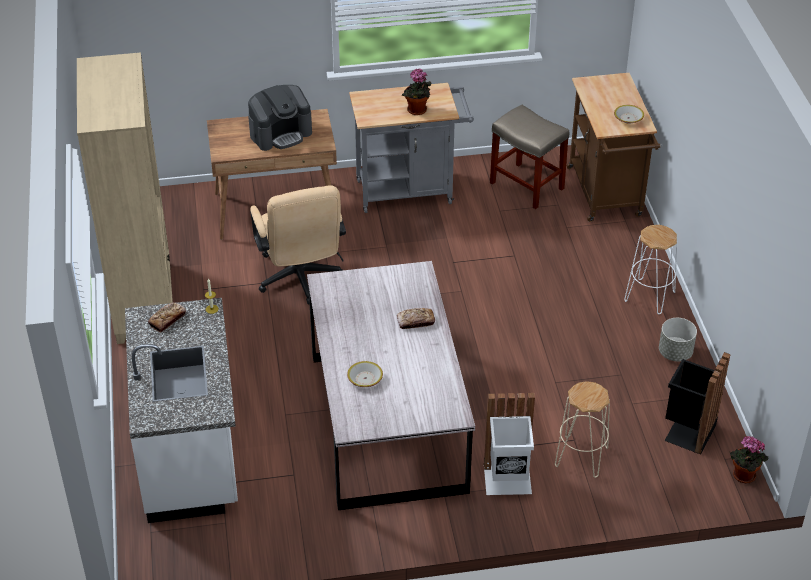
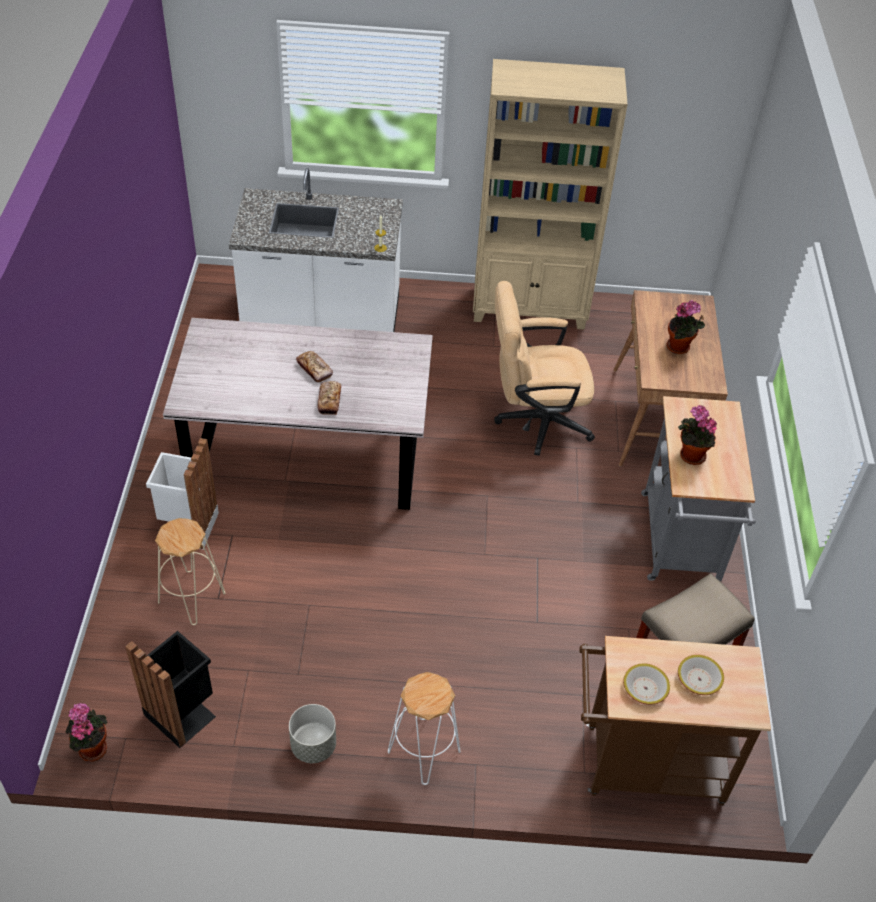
camera: 100 degrees right, 5 degrees up
bread [148,303,186,333] -> bread moved to [296,351,333,382]
coffee machine [248,85,312,151] -> potted plant [666,300,705,354]
bowl [347,361,383,387] -> bowl moved to [678,655,724,695]

